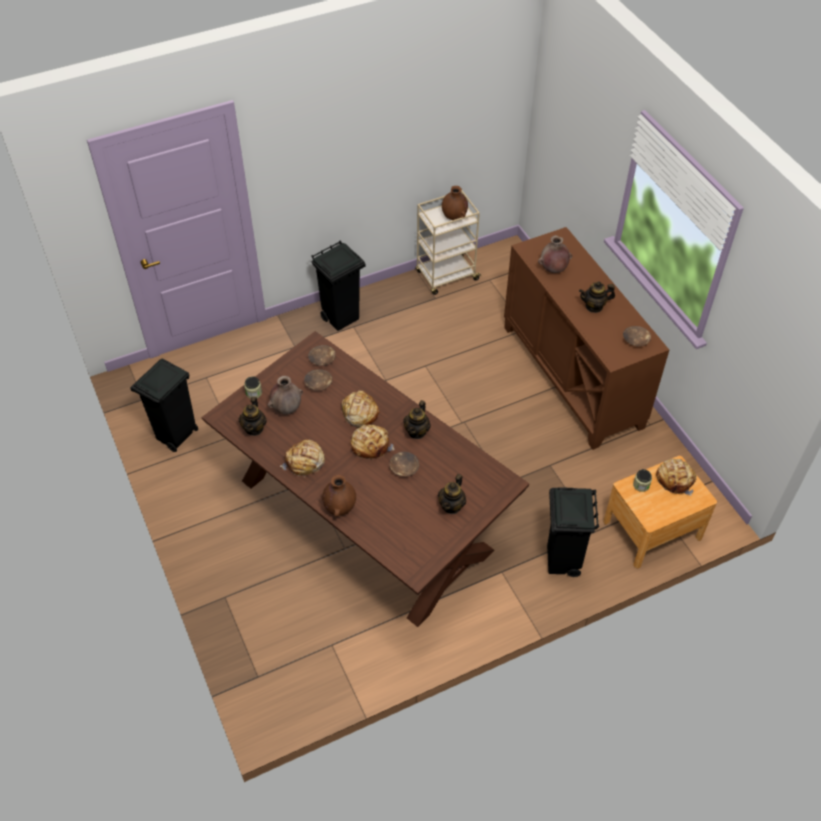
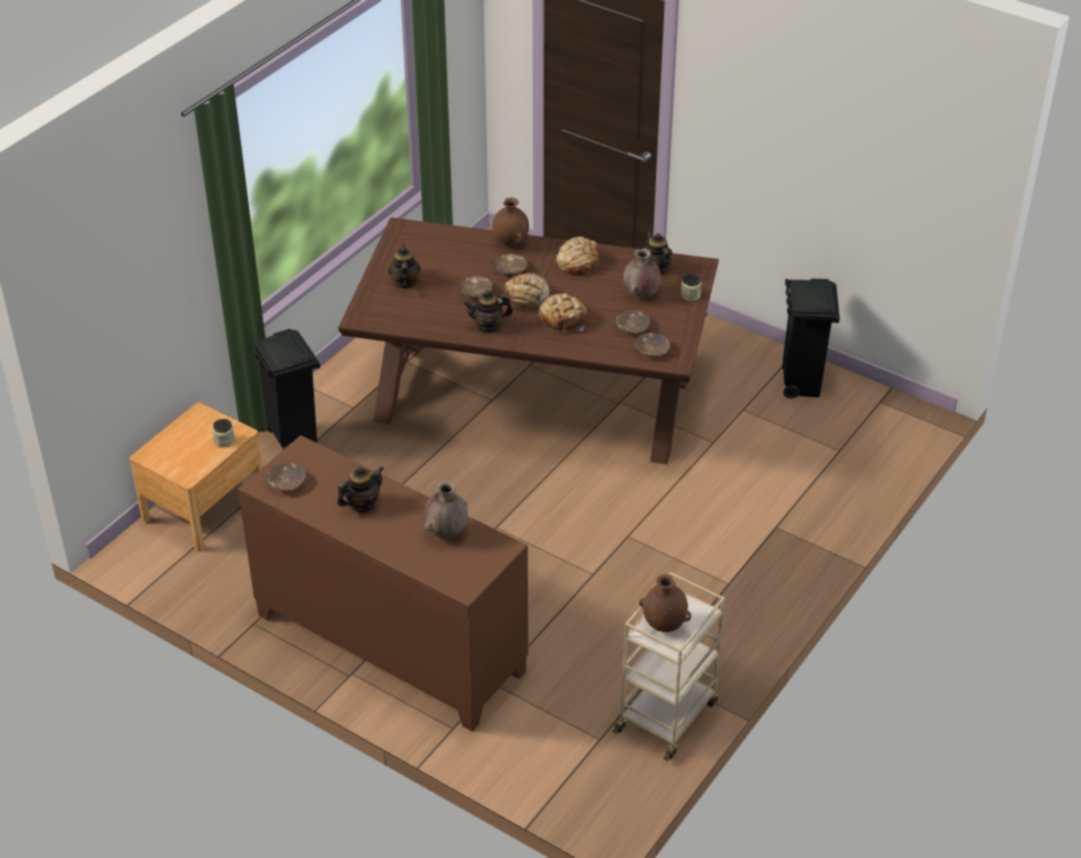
camera: 150 degrees right, 10 degrees down
black trash can [311,241,365,331] -> none
teapot [403,400,431,439] -> teapot turned 90 degrees counterclockwise [463,290,513,333]
bread [656,459,697,496] -> none
none -> brown bowl [494,254,528,276]

